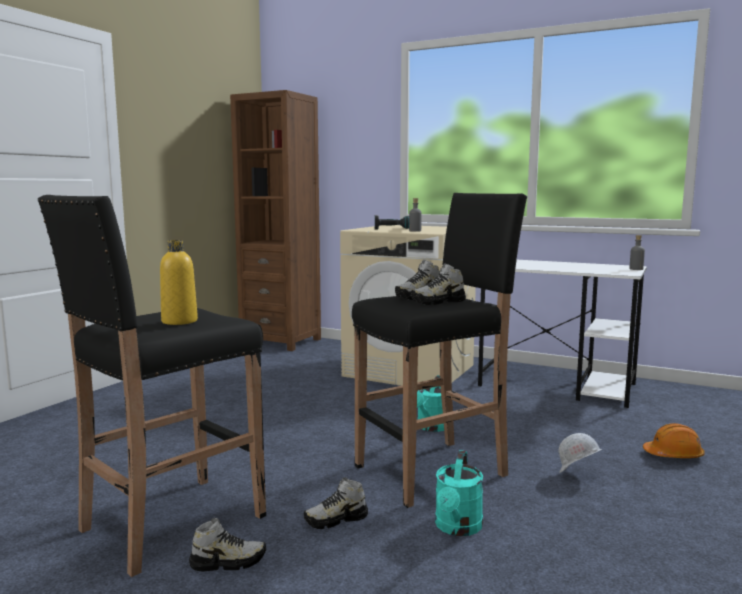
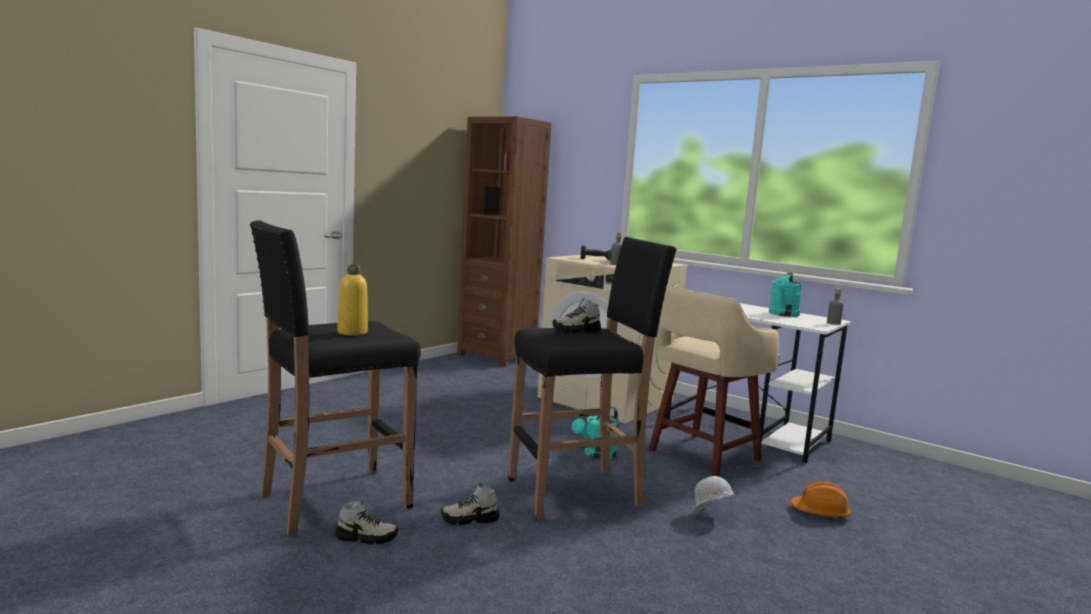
camera: 10 degrees right, 0 degrees up
shoe [411,263,466,305] -> none
turquoise watering can [435,450,483,536] -> turquoise watering can moved to [769,272,803,317]
none -> beige stool [648,286,780,477]

